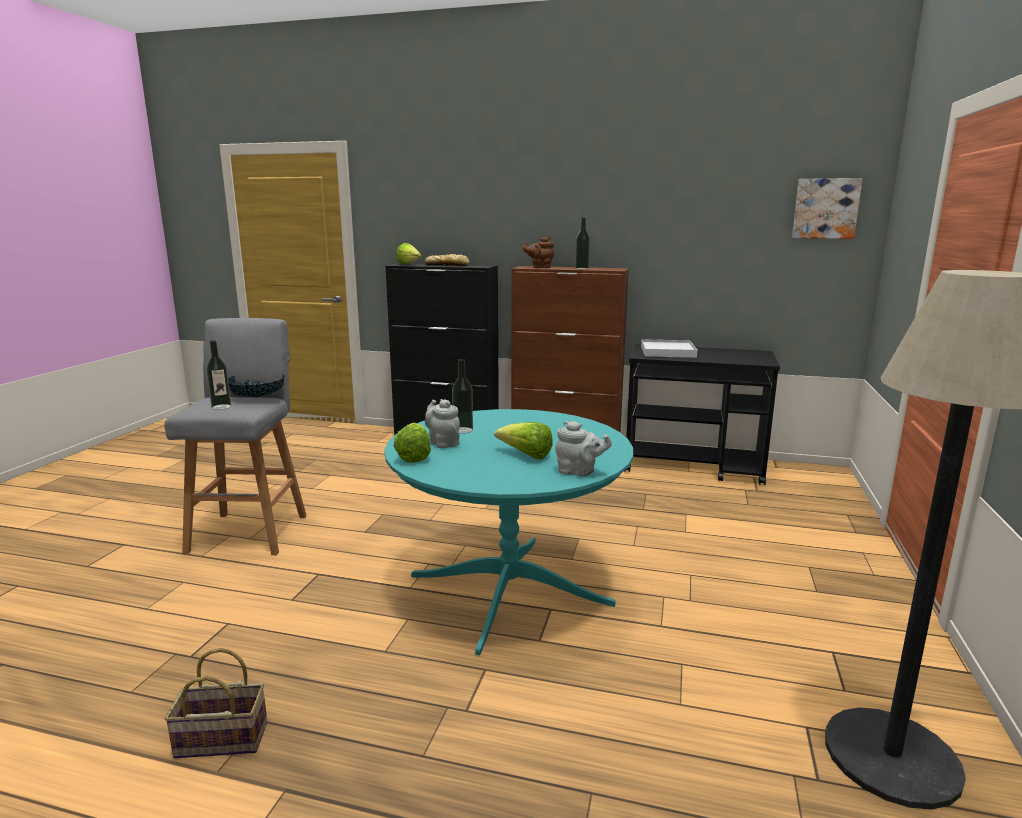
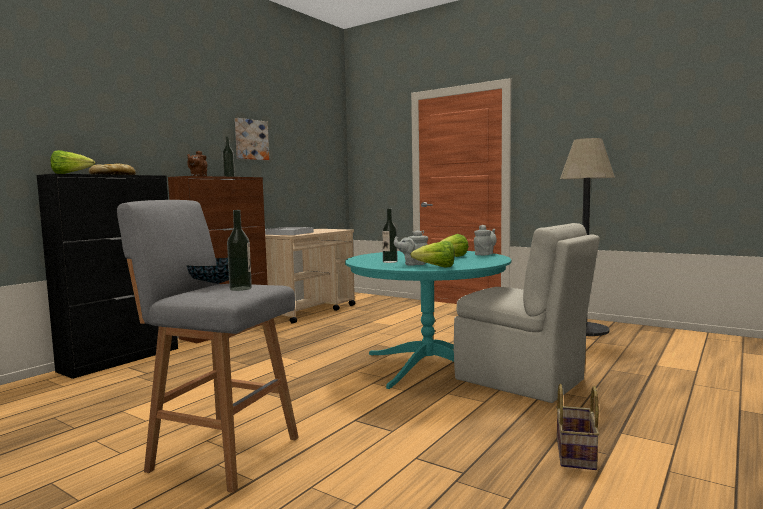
camera: 70 degrees left, 10 degrees down
black cart [625,344,780,485] -> beige cart [265,229,355,324]
picture [792,178,863,239] -> picture moved to [235,118,269,160]
none -> beige chair [454,223,600,403]

